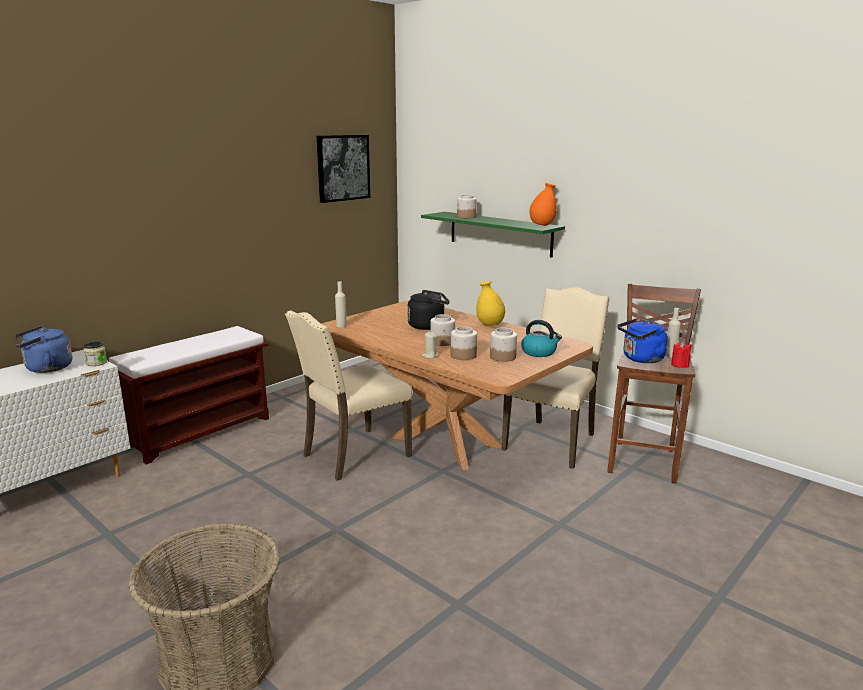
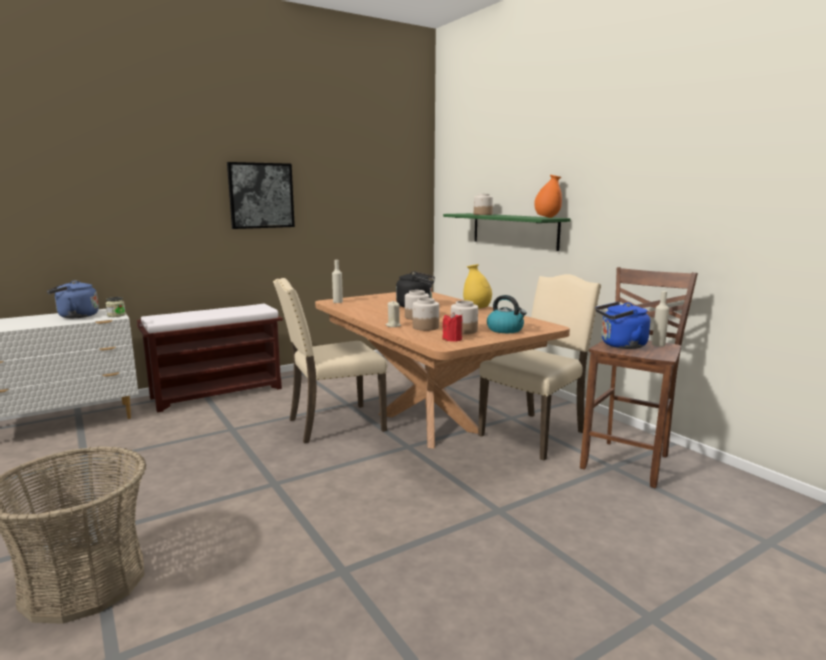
camera: 15 degrees right, 5 degrees down
picture [317,135,370,203] -> picture moved to [227,162,295,229]
red candle [671,341,692,368] -> red candle moved to [443,312,463,342]

